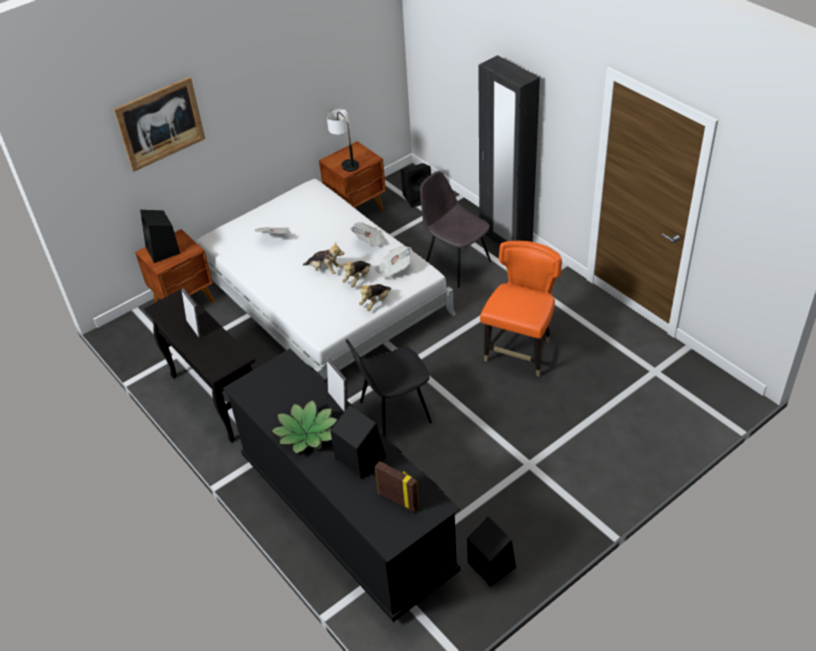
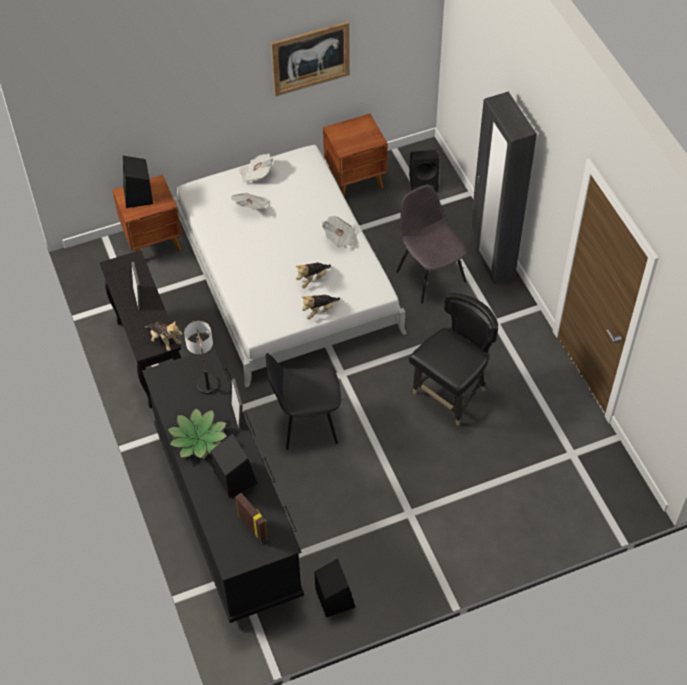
camera: 15 degrees right, 10 degrees up
picture [113,77,205,172] -> picture moved to [271,21,350,96]
plush toy [303,242,344,274] -> plush toy moved to [144,322,182,351]
table lamp [326,109,359,172] -> table lamp moved to [184,321,218,394]
newspaper [375,245,413,279] -> newspaper moved to [239,154,274,183]
orange chair [480,241,562,377] -> black chair [409,293,498,426]

